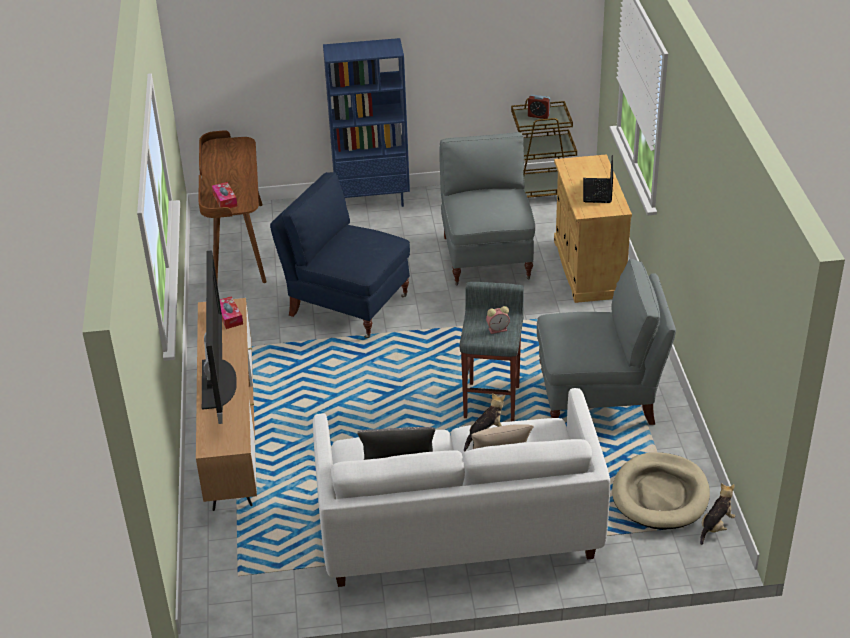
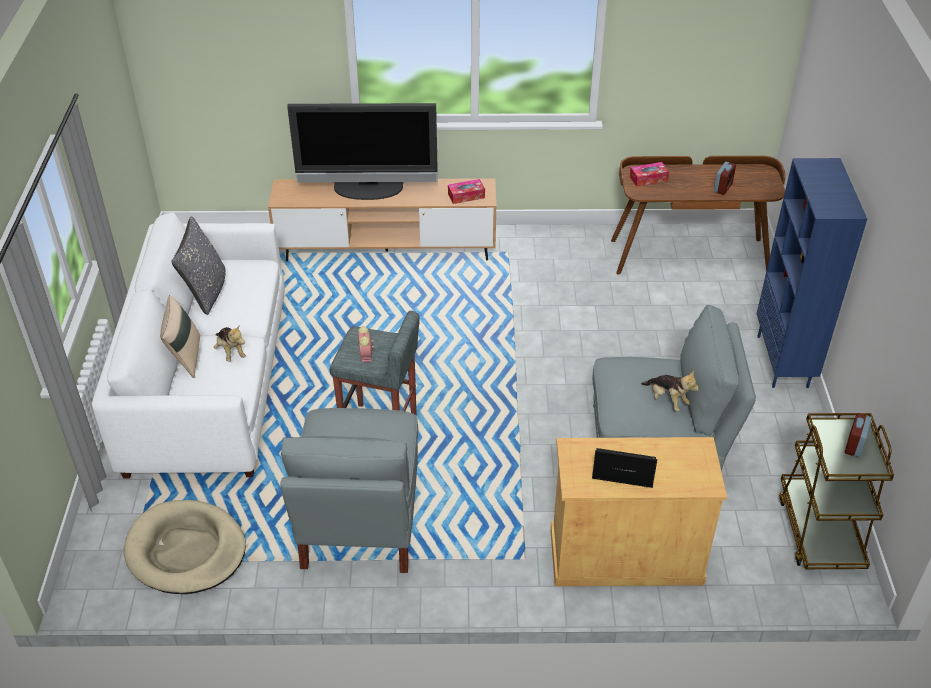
camera: 95 degrees right, 5 degrees up
blue armchair [270,172,410,338] -> none
plush toy [700,483,735,545] -> plush toy moved to [641,370,698,411]
none -> alarm clock [714,162,736,195]

